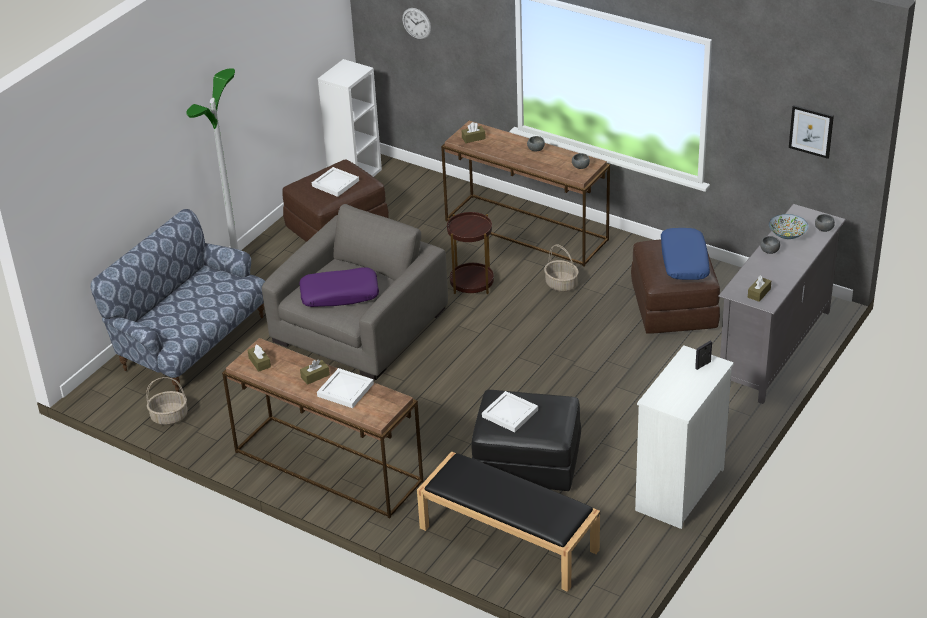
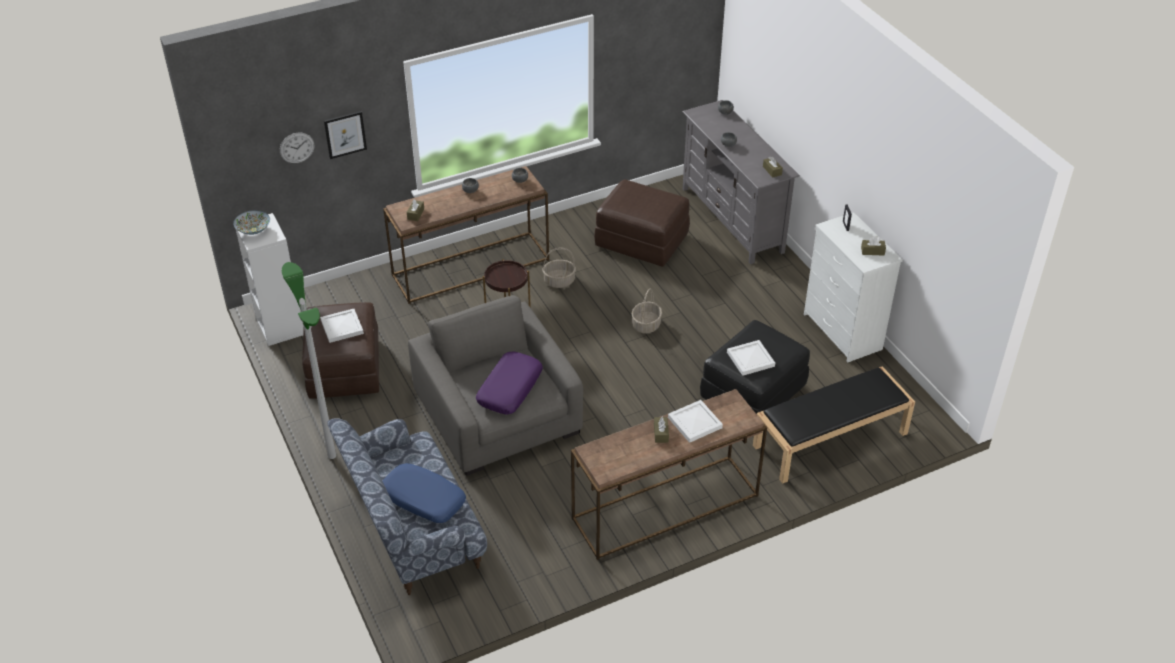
camera: 60 degrees left, 5 degrees up
basket [146,377,187,425] -> basket moved to [632,288,662,334]
brown tissue box [248,344,271,372] -> brown tissue box moved to [861,236,886,256]
blue pillow [661,228,710,280] -> blue pillow moved to [383,463,466,523]
bowl [769,214,808,239] -> bowl moved to [233,210,270,235]
picture [789,105,834,159] -> picture moved to [324,111,367,159]

